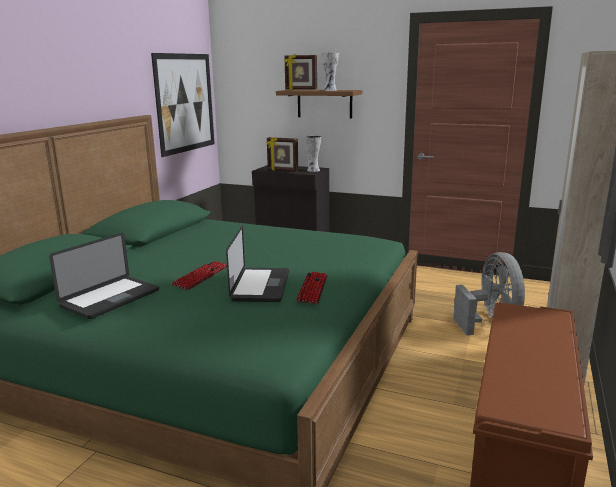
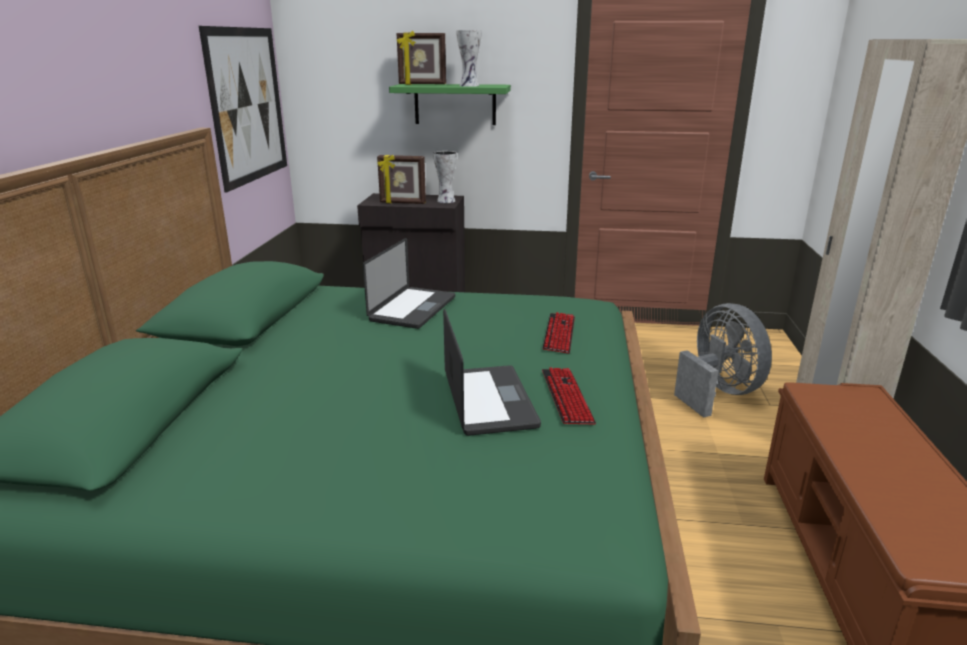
camera: 15 degrees left, 5 degrees up
laptop [49,233,159,319] -> laptop moved to [363,238,455,329]
keyboard [172,261,227,290] -> keyboard moved to [543,312,575,353]
brown shelf [276,90,362,118] -> green shelf [389,84,511,125]

